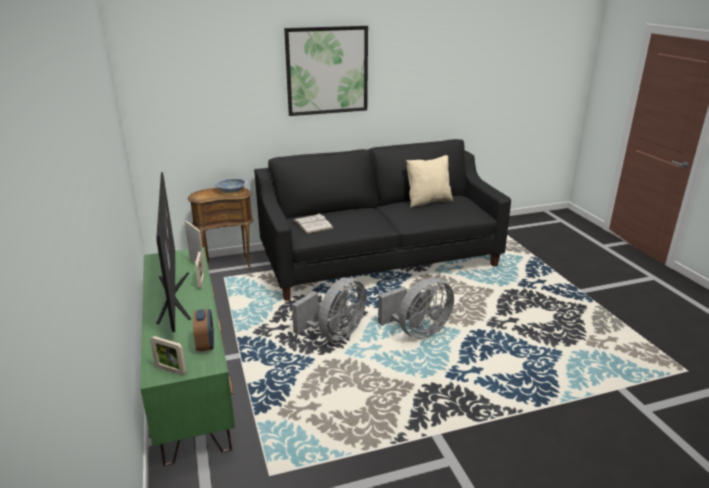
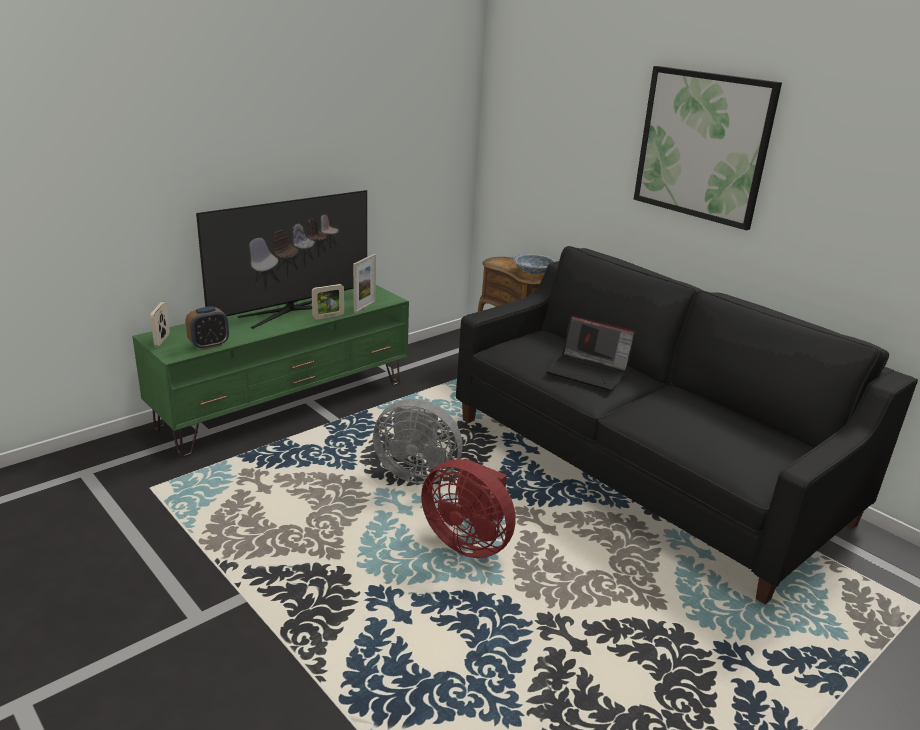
camera: 65 degrees right, 0 degrees up
white book [294,213,333,234] -> none
grey fan [378,278,454,339] -> red fan [421,459,516,558]
beige pillow [406,155,453,208] -> none
none -> laptop [546,315,636,391]

